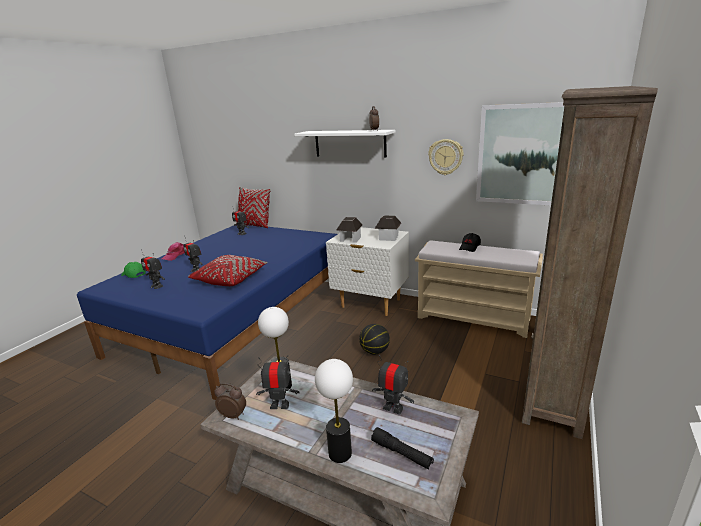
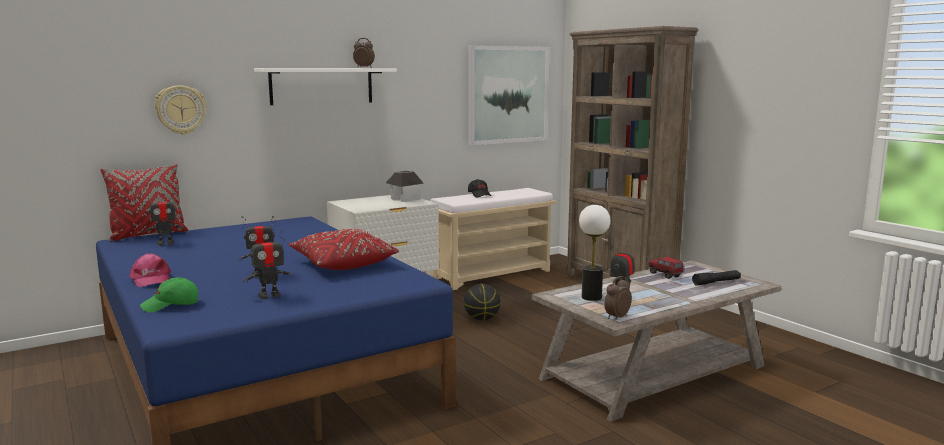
camera: 60 degrees left, 10 degrees down
table lamp [315,359,353,463] -> none
toy house [336,217,363,243] -> none
toy robot [372,355,414,414] -> toy truck [649,257,683,279]
wall clock [428,139,464,175] -> wall clock moved to [155,85,206,135]

